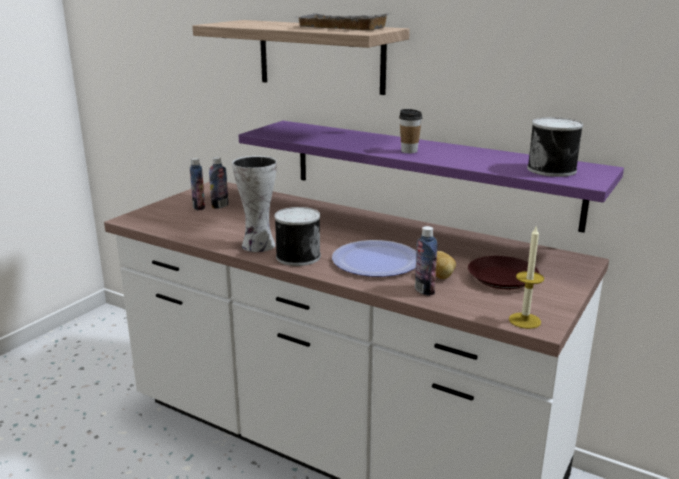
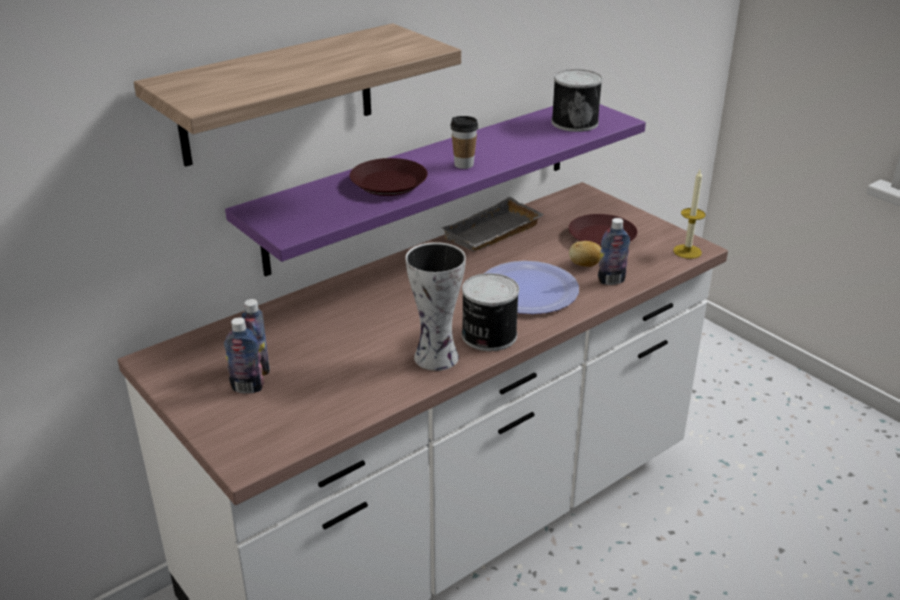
camera: 70 degrees left, 10 degrees up
grey tray [293,13,390,30] -> grey tray moved to [441,197,544,251]
none -> brown plate [350,158,428,196]

